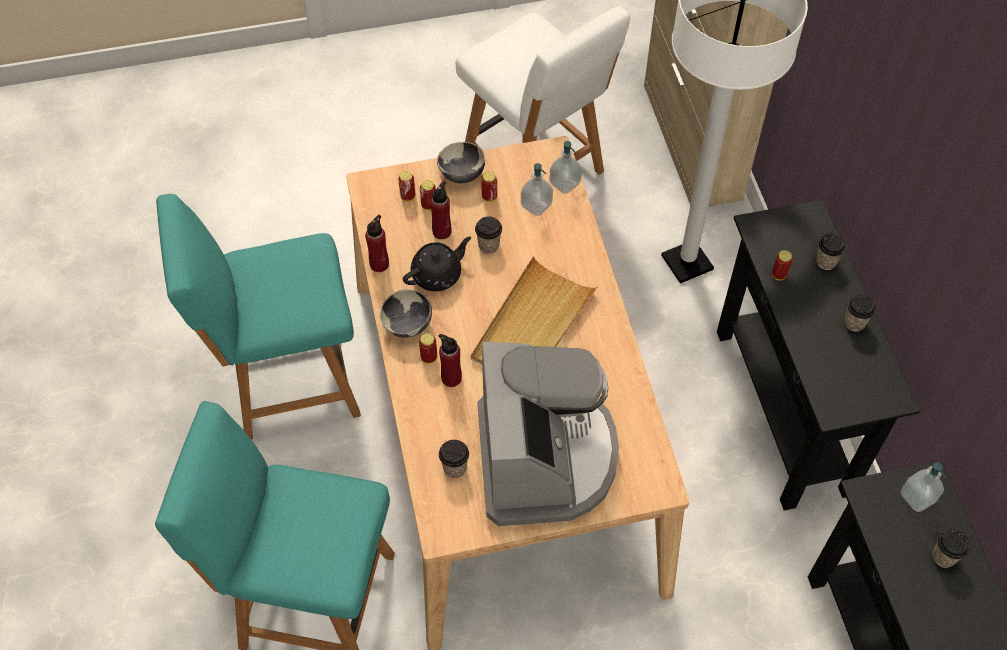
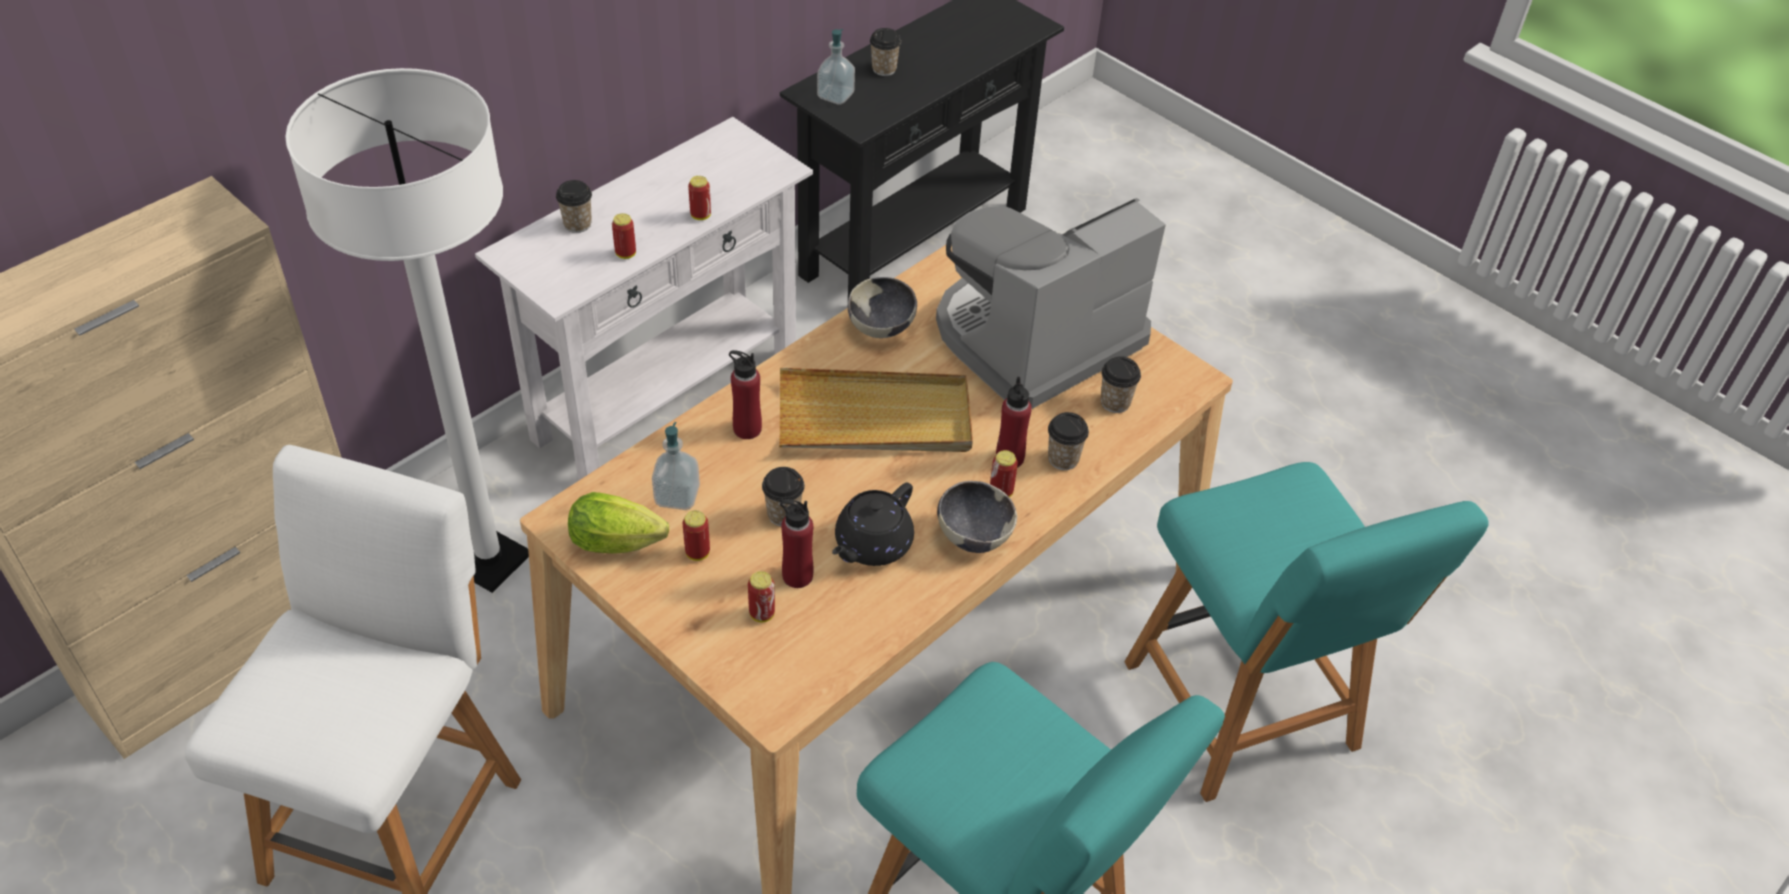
camera: 125 degrees left, 10 degrees down
red bottle [365,215,389,272] -> red bottle moved to [729,350,762,439]
can [398,171,415,202] -> can moved to [688,176,711,220]
black teapot [403,236,471,291] -> black teapot turned 75 degrees counterclockwise [832,483,914,566]
bowl [437,142,485,183] -> bowl moved to [848,277,917,338]
soap dispenser [549,141,582,194] -> none
black console table [717,200,920,511] -> white console table [475,117,813,481]
cup [844,294,876,332] -> cup moved to [1048,412,1089,470]
none -> lettuce [568,492,669,554]

